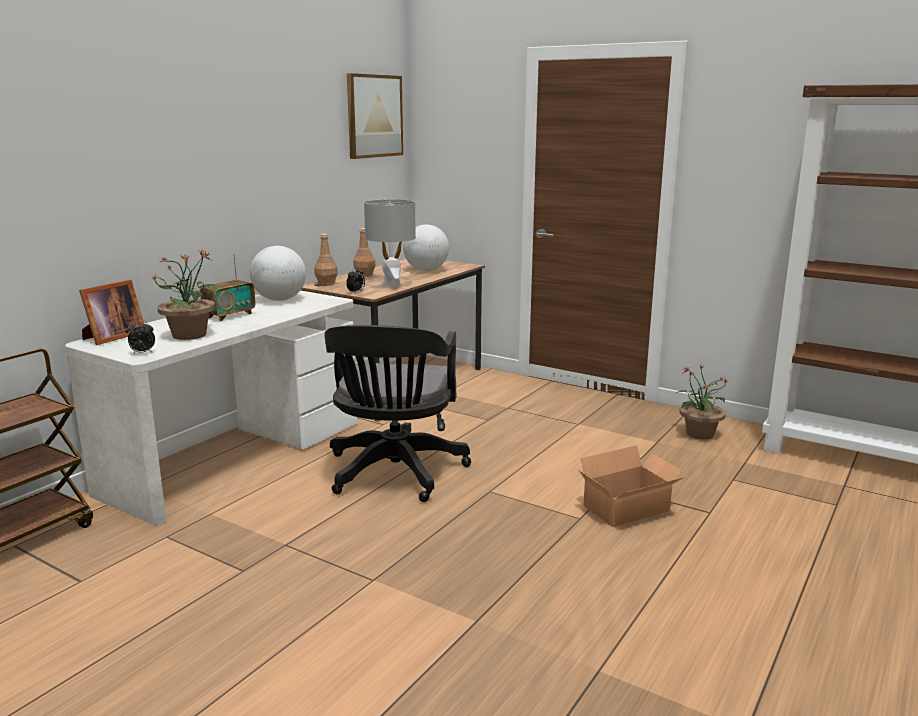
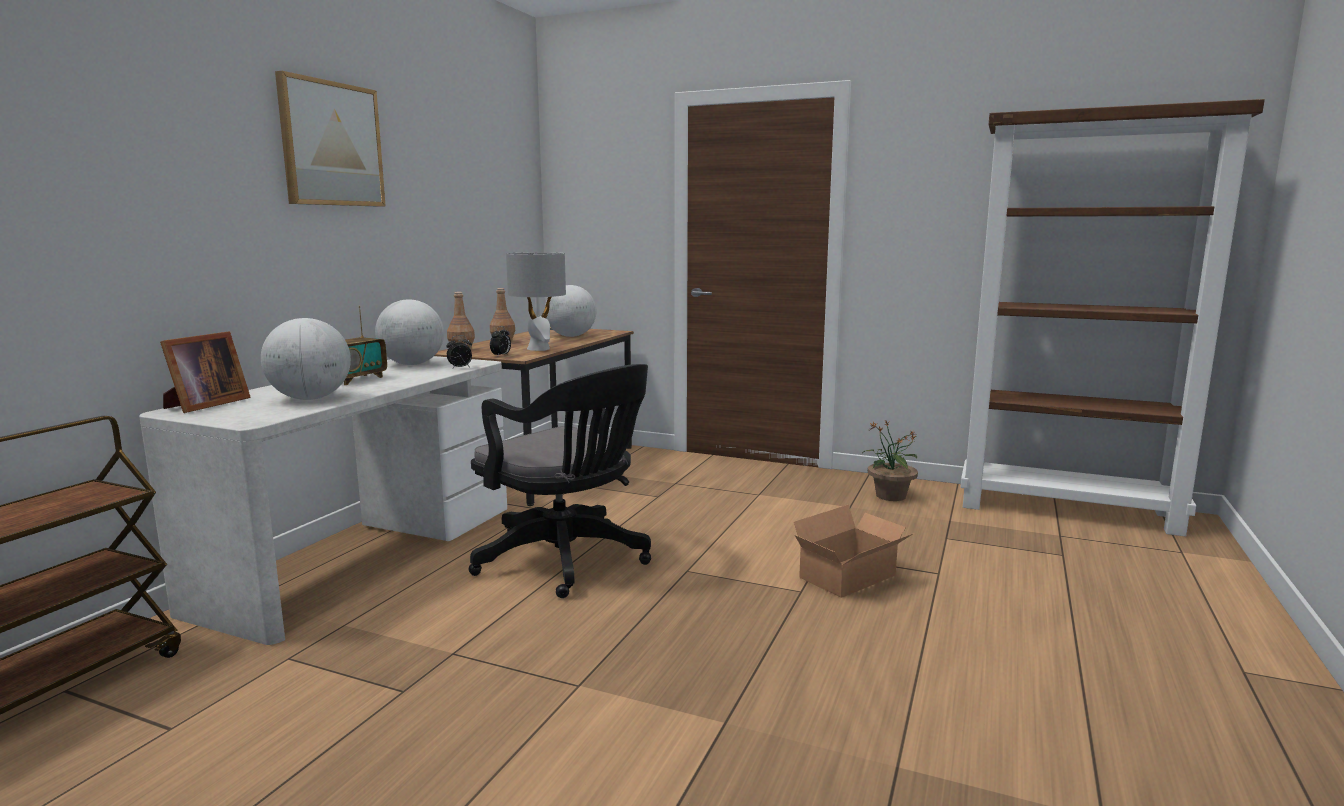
camera: 10 degrees left, 5 degrees down
alarm clock [126,320,155,355] -> alarm clock moved to [446,335,472,368]
potted plant [151,248,220,340] -> globe [261,318,351,400]
black office chair [325,325,471,502] -> black office chair turned 45 degrees counterclockwise [469,364,651,598]
picture [347,73,403,159] -> picture moved to [275,71,386,207]

